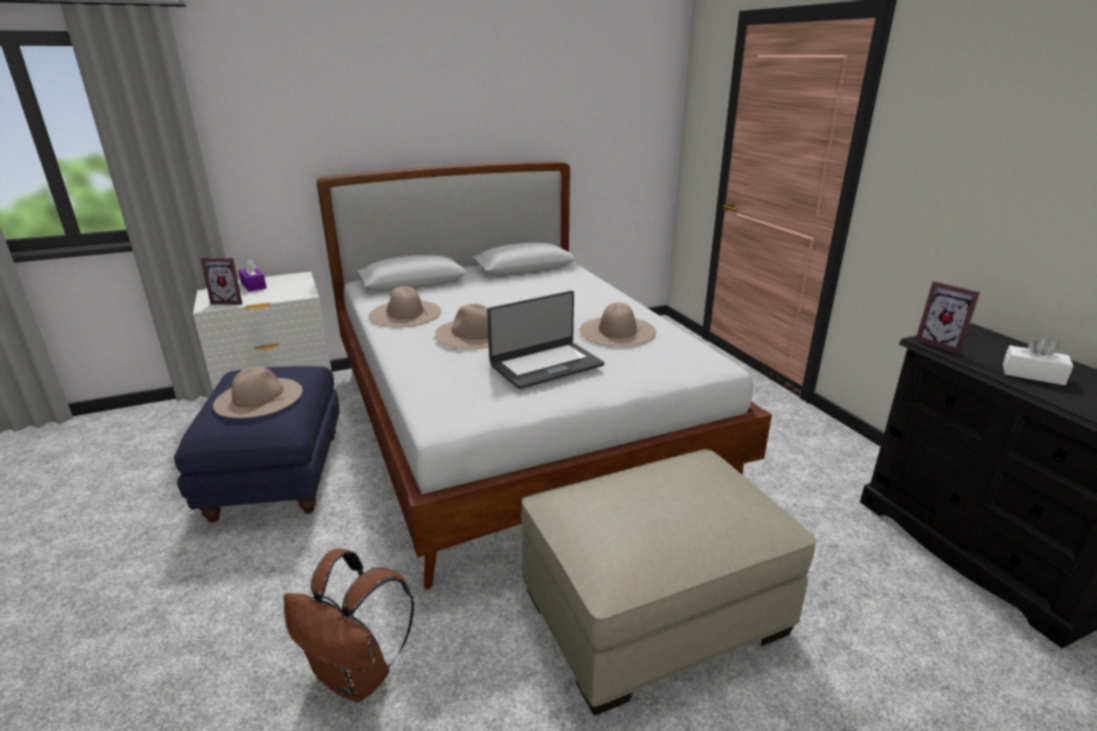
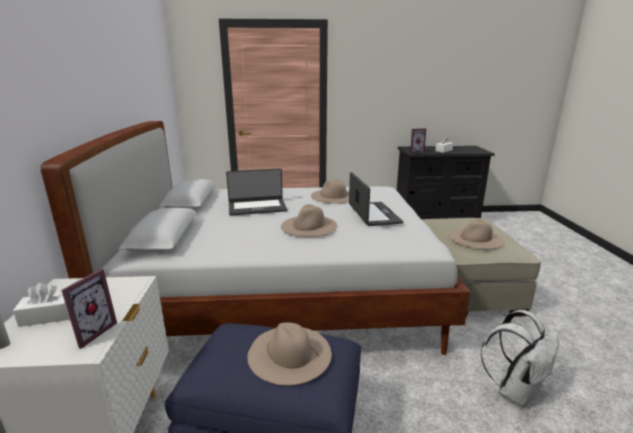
camera: 70 degrees left, 5 degrees down
purple tissue box [238,259,267,292] -> white tissue box [13,283,70,327]
brown backpack [283,549,414,703] -> white backpack [481,310,559,407]
beige hat [369,287,441,327] -> beige hat moved to [449,219,504,249]
none -> laptop [226,168,287,216]

